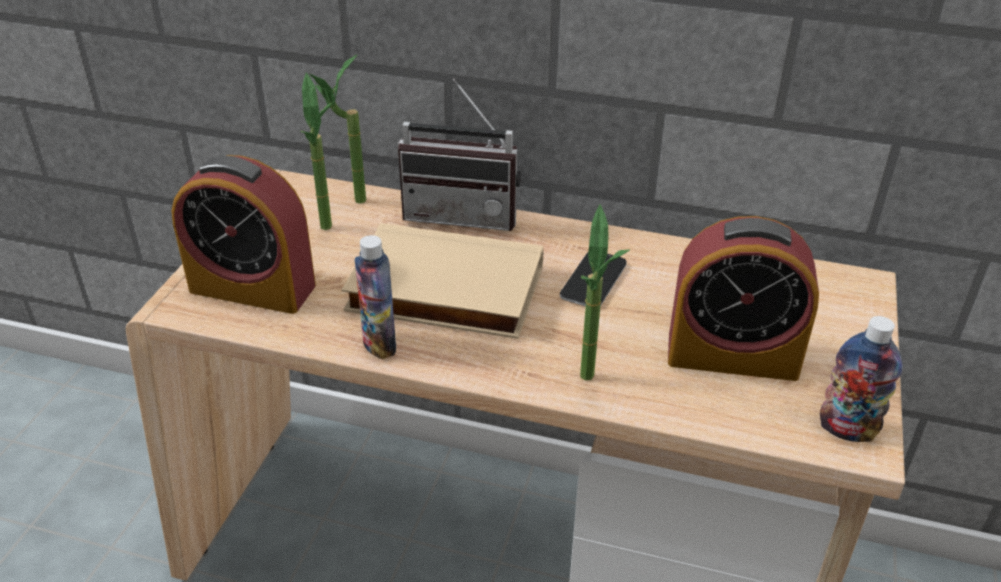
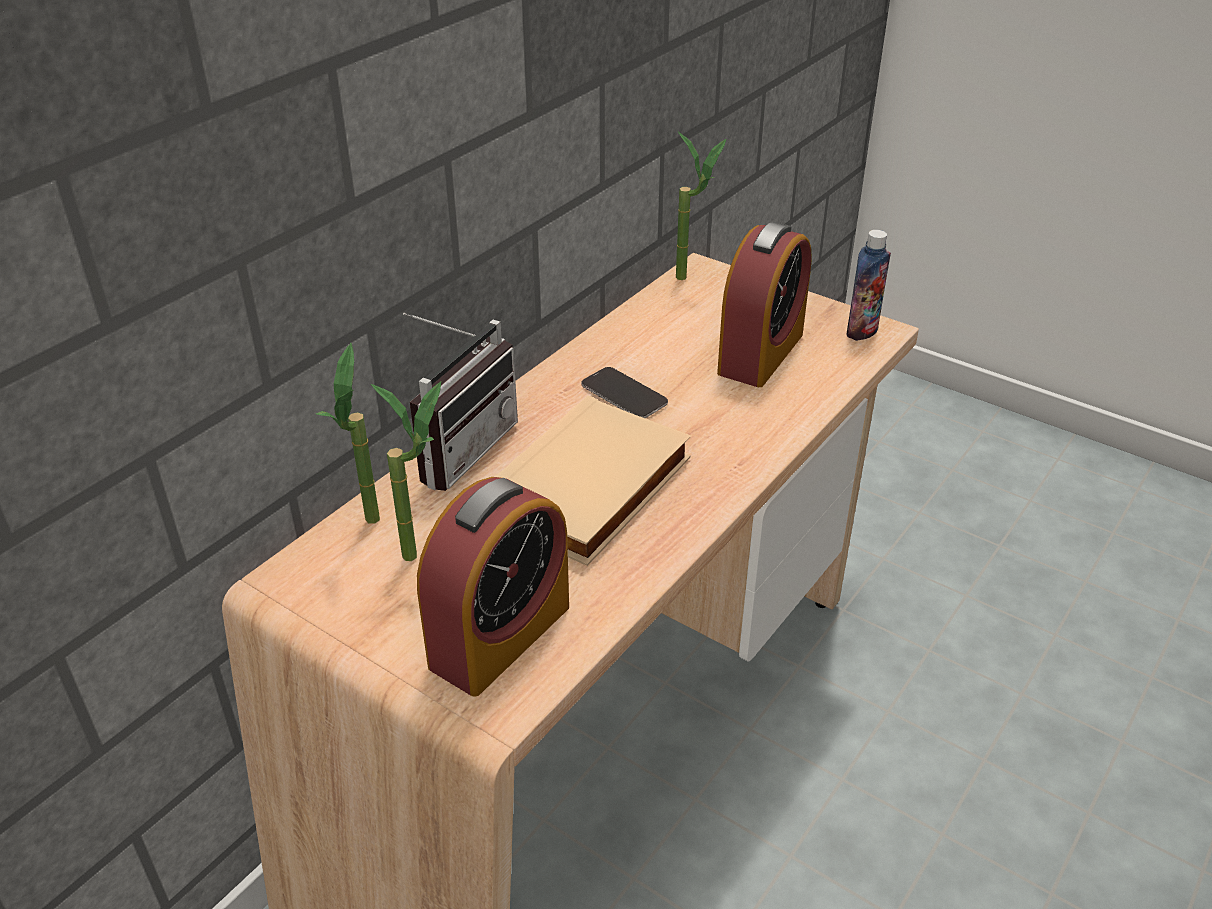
camera: 70 degrees left, 0 degrees up
bottle [355,235,396,359] -> none
potted plant [580,204,630,381] -> potted plant moved to [676,132,726,280]

